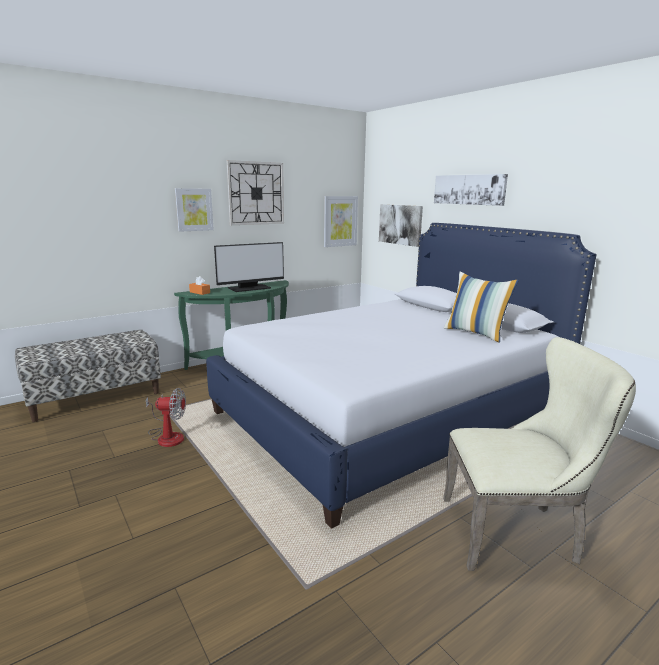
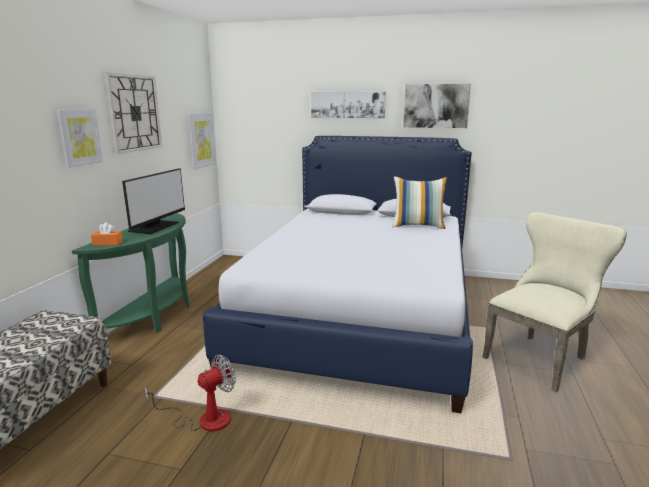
camera: 40 degrees left, 0 degrees up
picture [379,204,423,247] -> picture moved to [403,84,471,128]

